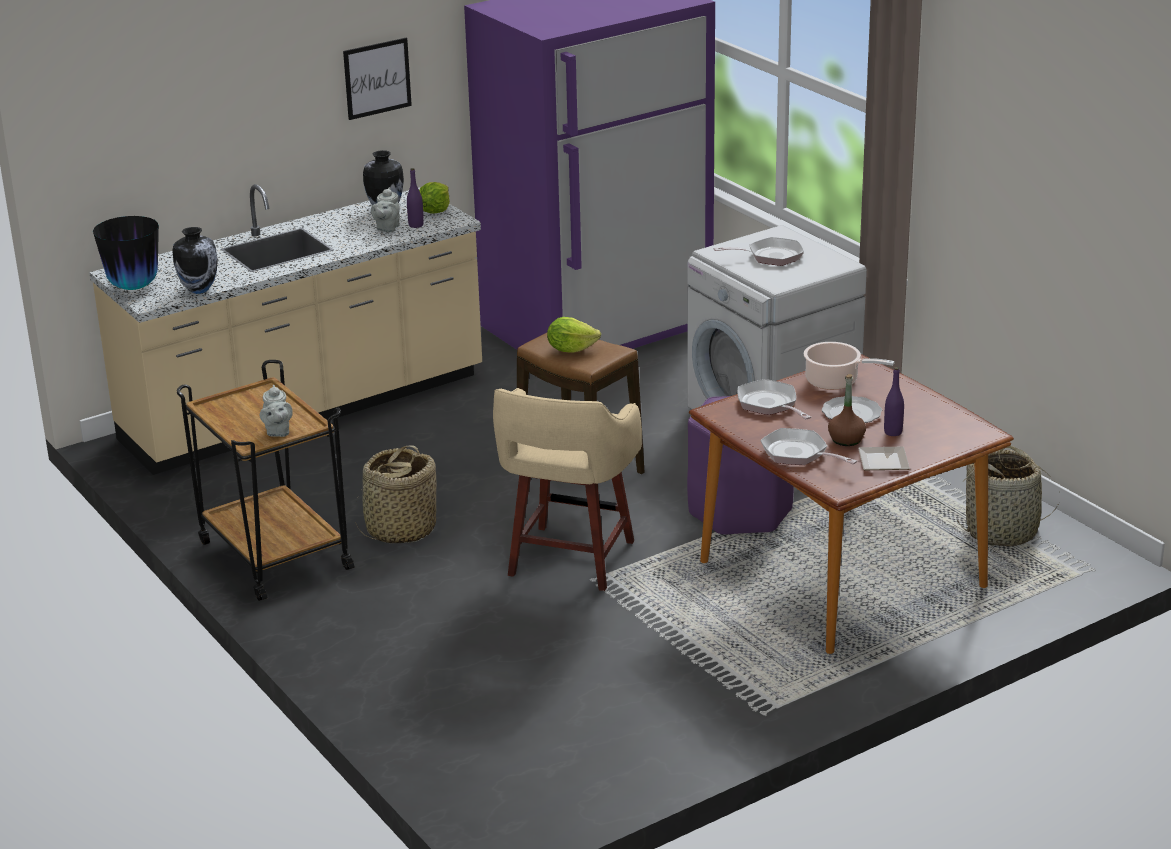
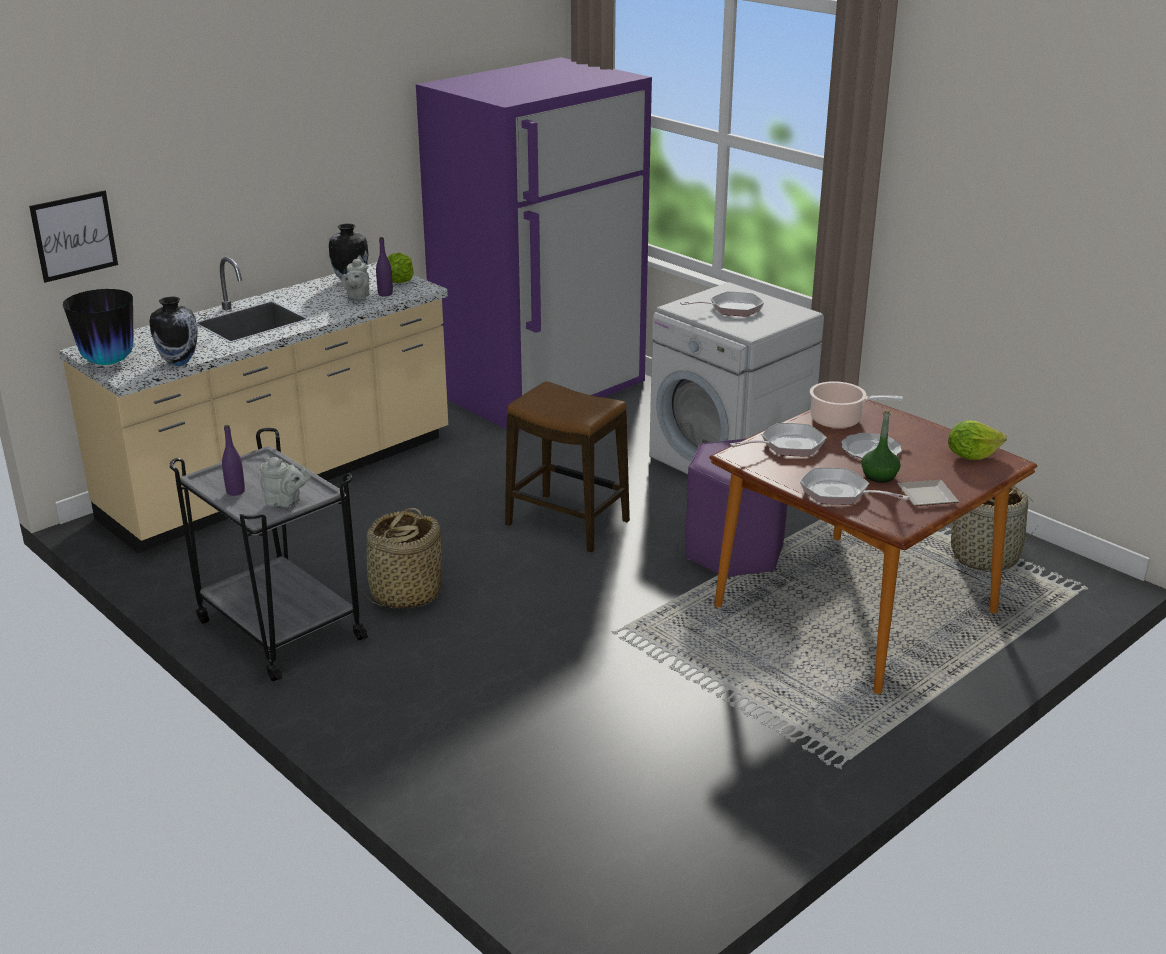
camera: 10 degrees left, 0 degrees up
brown cart [177,360,355,601] -> grey cart [170,428,368,681]
grey teapot [260,385,293,437] -> grey teapot turned 60 degrees counterclockwise [260,457,311,507]
picture [343,38,412,120] -> picture moved to [29,190,118,283]
beige stool [493,388,642,591] -> none
lettuce [547,317,601,353] -> lettuce moved to [948,420,1007,460]
frying pan [737,379,811,419] -> frying pan turned 105 degrees clockwise [730,423,827,456]
brown bottle [828,374,866,446] -> green bottle [861,409,901,483]
purple bottle [884,367,904,436] -> purple bottle moved to [222,425,245,496]

